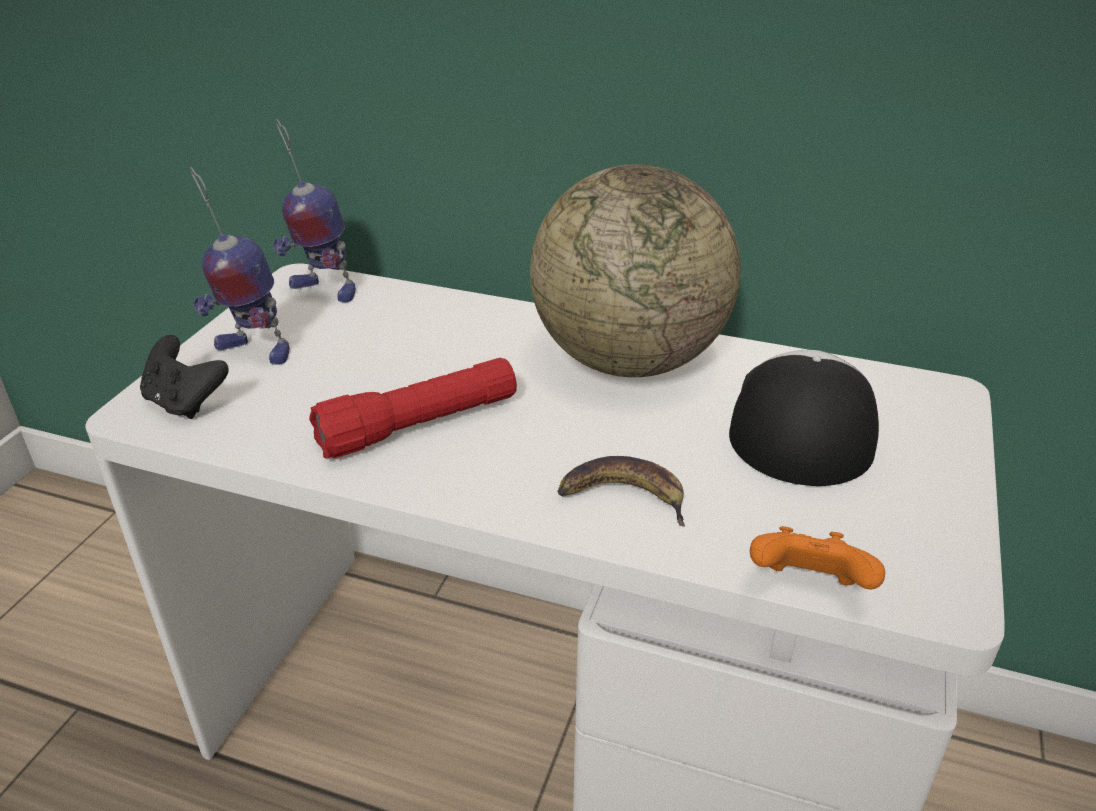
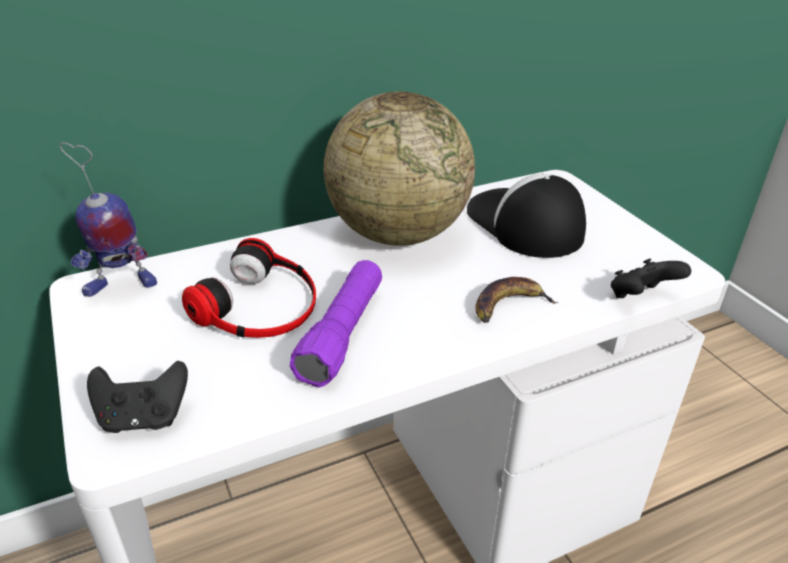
camera: 45 degrees left, 0 degrees up
toy robot [190,167,290,365] -> none
red flashlight [309,358,517,458] -> purple flashlight [290,260,382,388]
orange game controller [750,526,885,590] -> black game controller [611,259,691,298]
none -> headphones [182,238,316,338]

